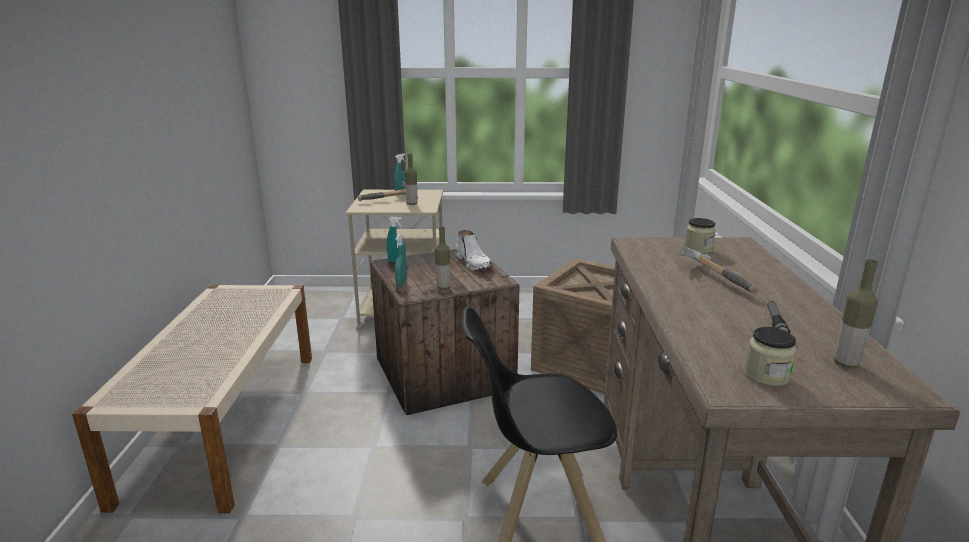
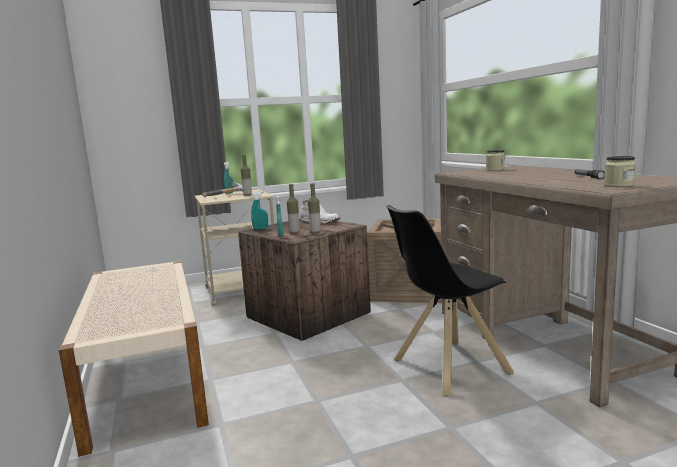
camera: 20 degrees left, 10 degrees down
hammer [680,247,759,293] -> none
bottle [834,259,878,369] -> bottle moved to [287,184,300,234]

